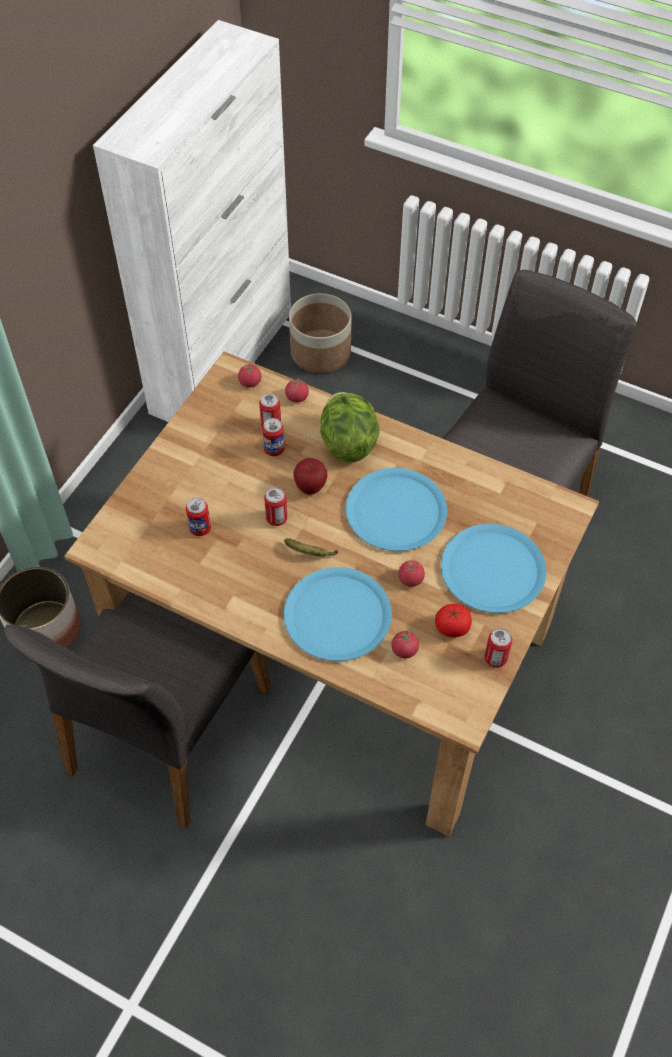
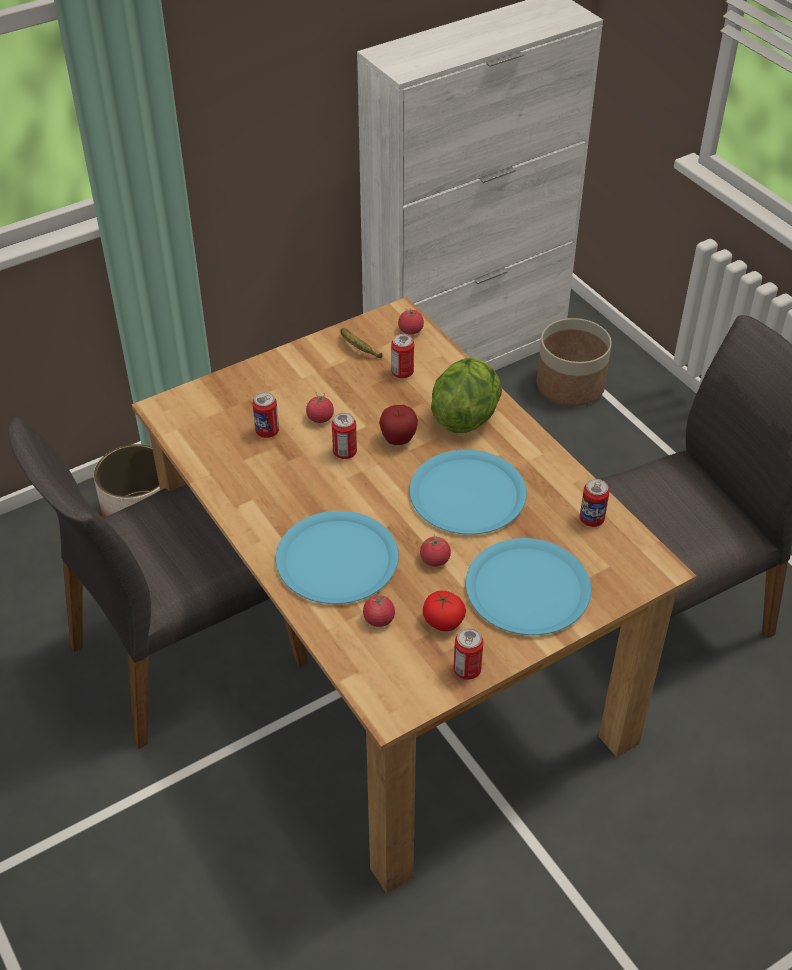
camera: 30 degrees right, 10 degrees down
can [262,418,285,456] -> can moved to [580,479,609,527]
banana [284,538,338,556] -> banana moved to [340,328,383,358]
tomato [285,377,309,403] -> tomato moved to [306,392,334,423]

